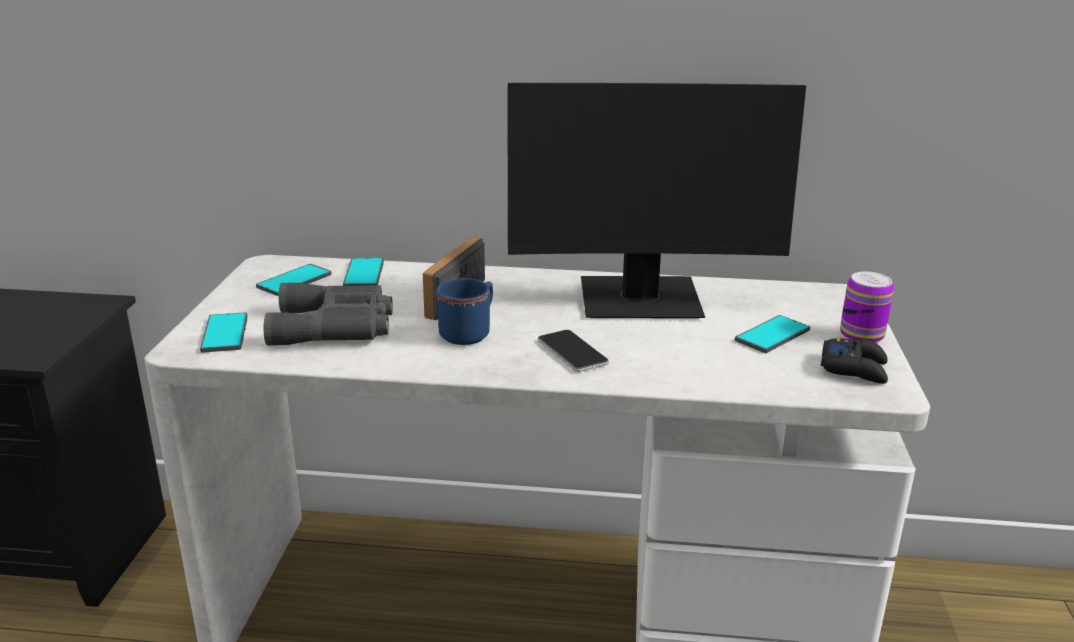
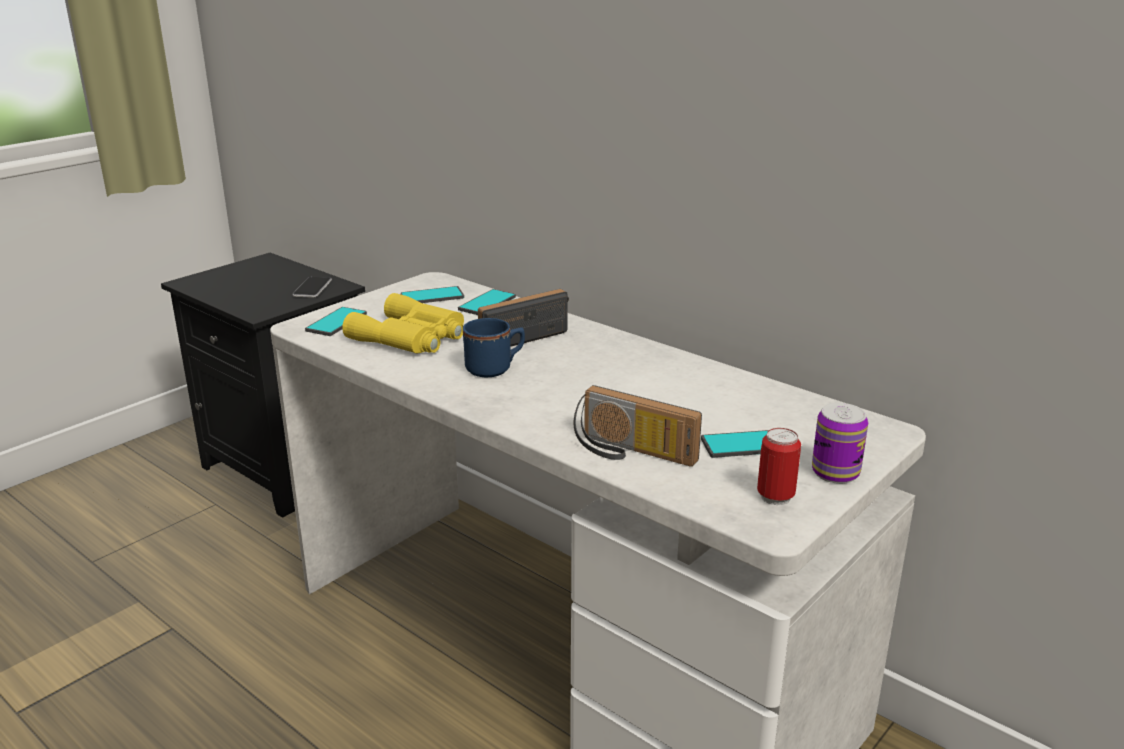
camera: 35 degrees right, 0 degrees up
grey binoculars [264,283,393,345] -> yellow binoculars [342,293,464,353]
monitor [507,83,806,319] -> none
phone [538,330,609,372] -> phone moved to [293,277,332,298]
black game controller [821,338,888,384] -> can [757,428,801,505]
none -> radio [574,385,702,467]

